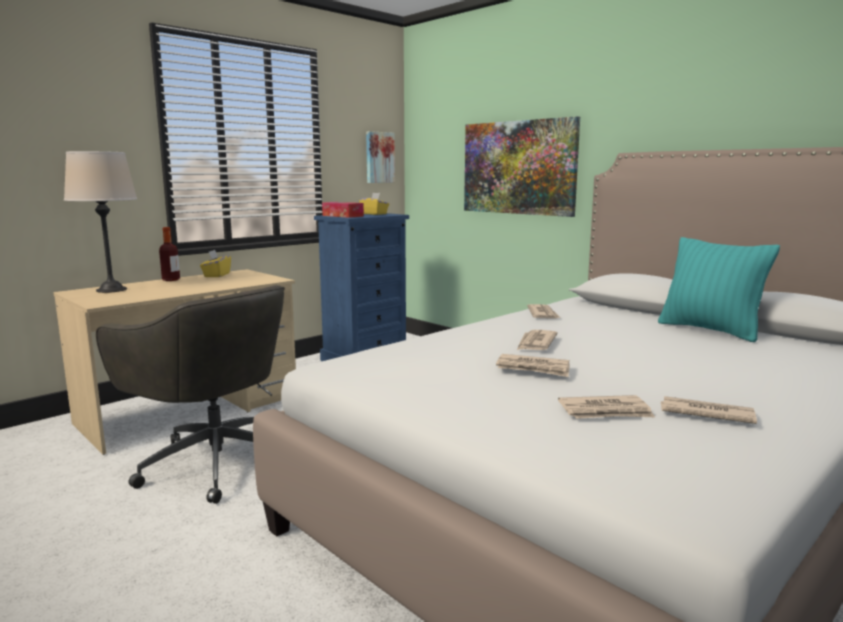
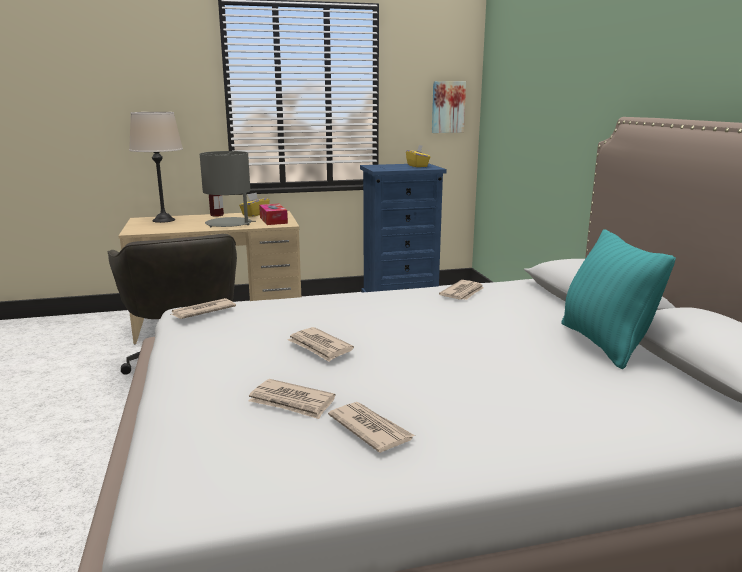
camera: 30 degrees right, 5 degrees up
tissue box [322,202,364,218] -> tissue box moved to [259,204,288,225]
picture [464,116,580,217] -> none
newspaper [517,330,558,350] -> newspaper moved to [170,298,236,319]
none -> grey table lamp [200,151,256,227]

